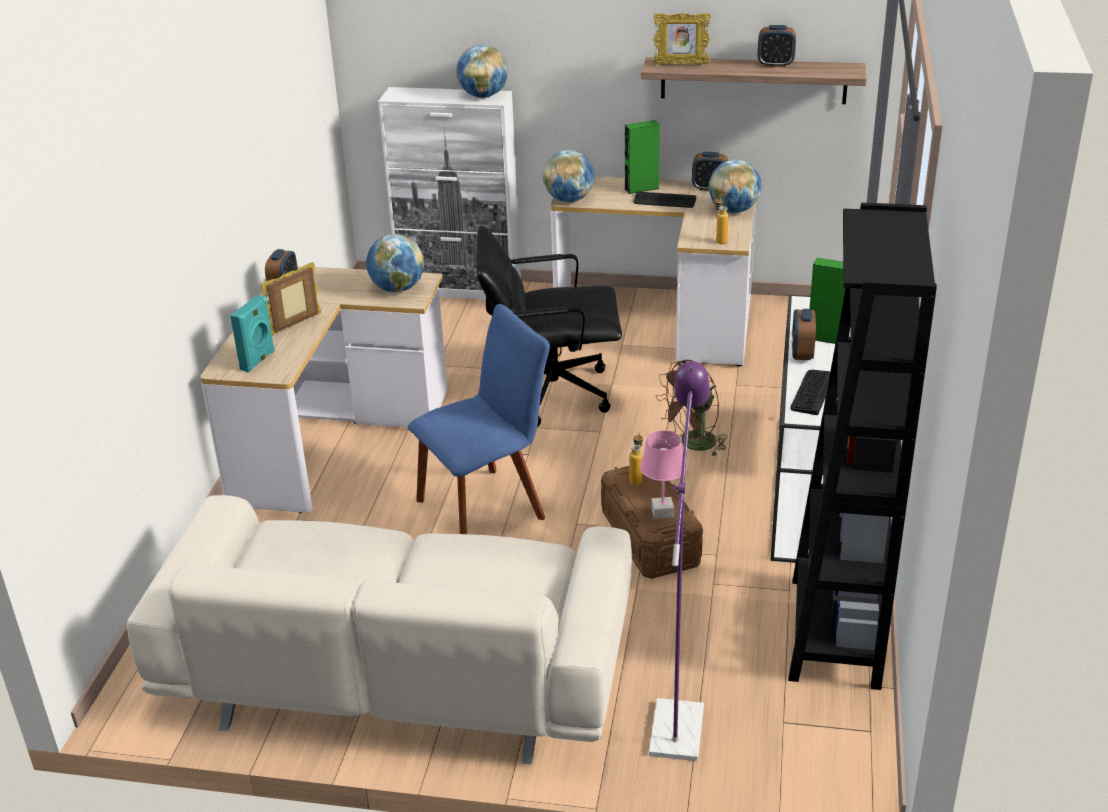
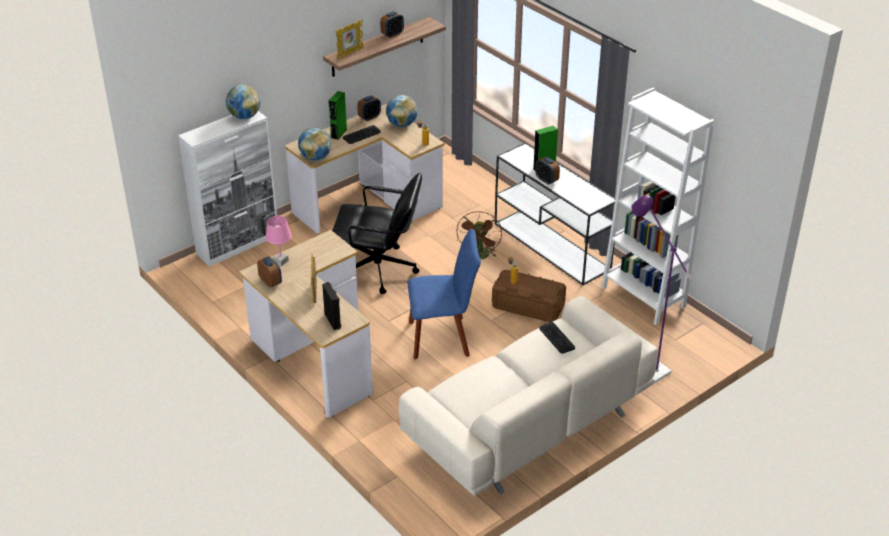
camera: 50 degrees left, 5 degrees up
turquoise speaker [230,295,275,373] -> black speaker [322,282,341,330]
globe [366,234,424,292] -> none
blue chair [408,304,550,534] -> blue chair turned 75 degrees clockwise [407,229,481,359]
black office chair [476,225,622,427] -> black office chair turned 120 degrees counterclockwise [332,173,422,294]
pink table lamp [640,430,687,519] -> pink table lamp moved to [265,216,292,266]
black bookcase [788,203,937,690] -> white bookcase [602,88,714,325]
keyboard [790,370,830,415] -> keyboard moved to [539,321,575,354]

